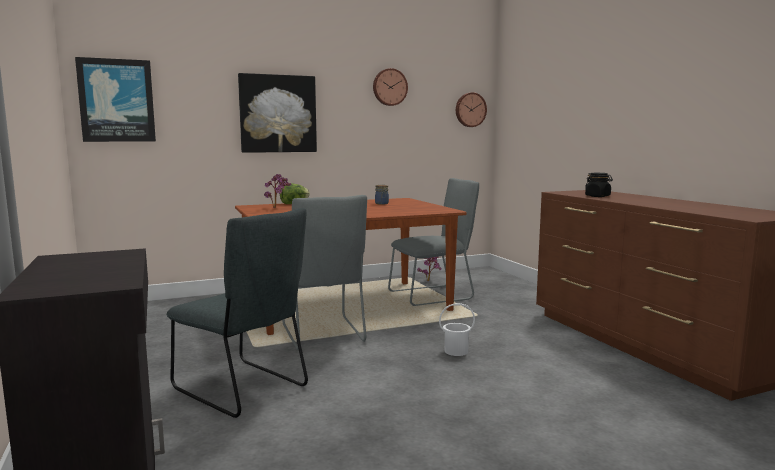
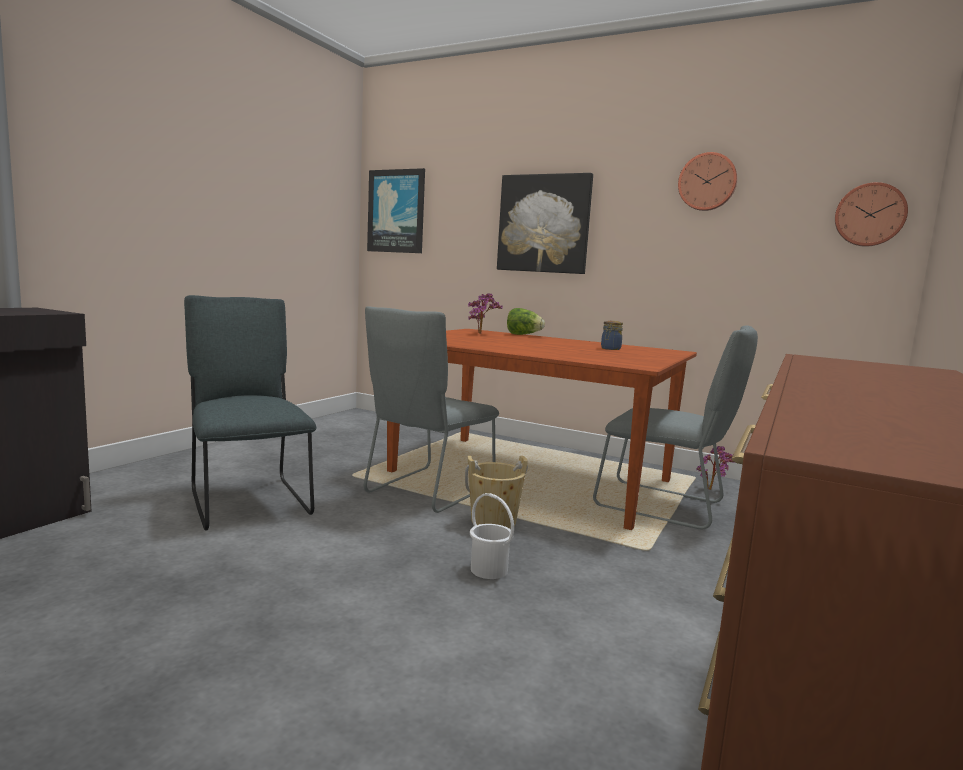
camera: 50 degrees right, 0 degrees up
grey chair [167,208,308,418] -> grey chair turned 150 degrees clockwise [184,295,317,531]
black jar [585,173,613,197] -> none
none -> beige bucket [465,456,528,529]

